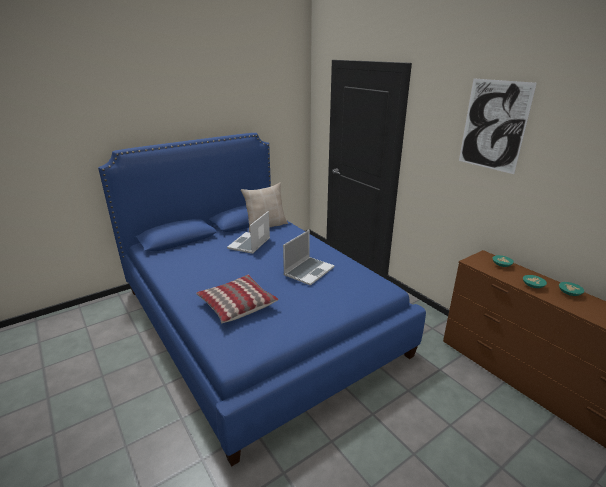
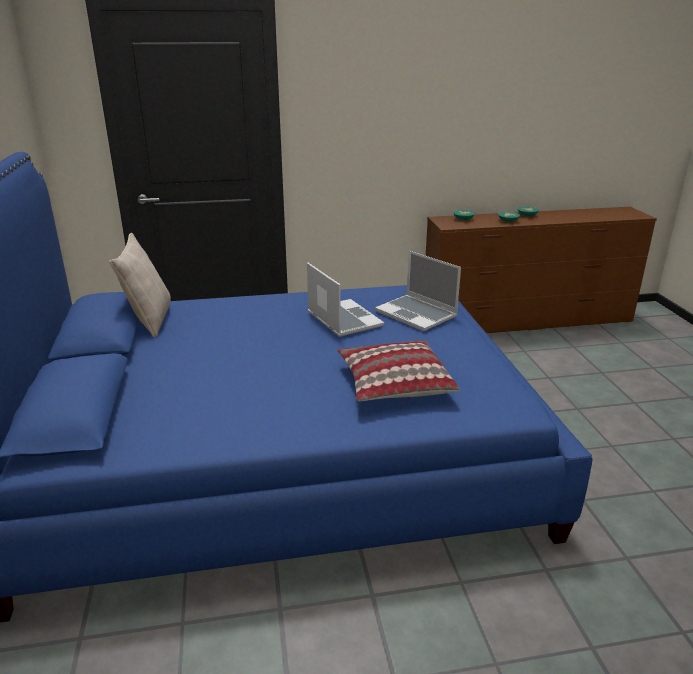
camera: 65 degrees left, 0 degrees up
laptop [227,211,270,254] -> laptop moved to [375,251,461,331]
picture [459,79,537,174] -> none

